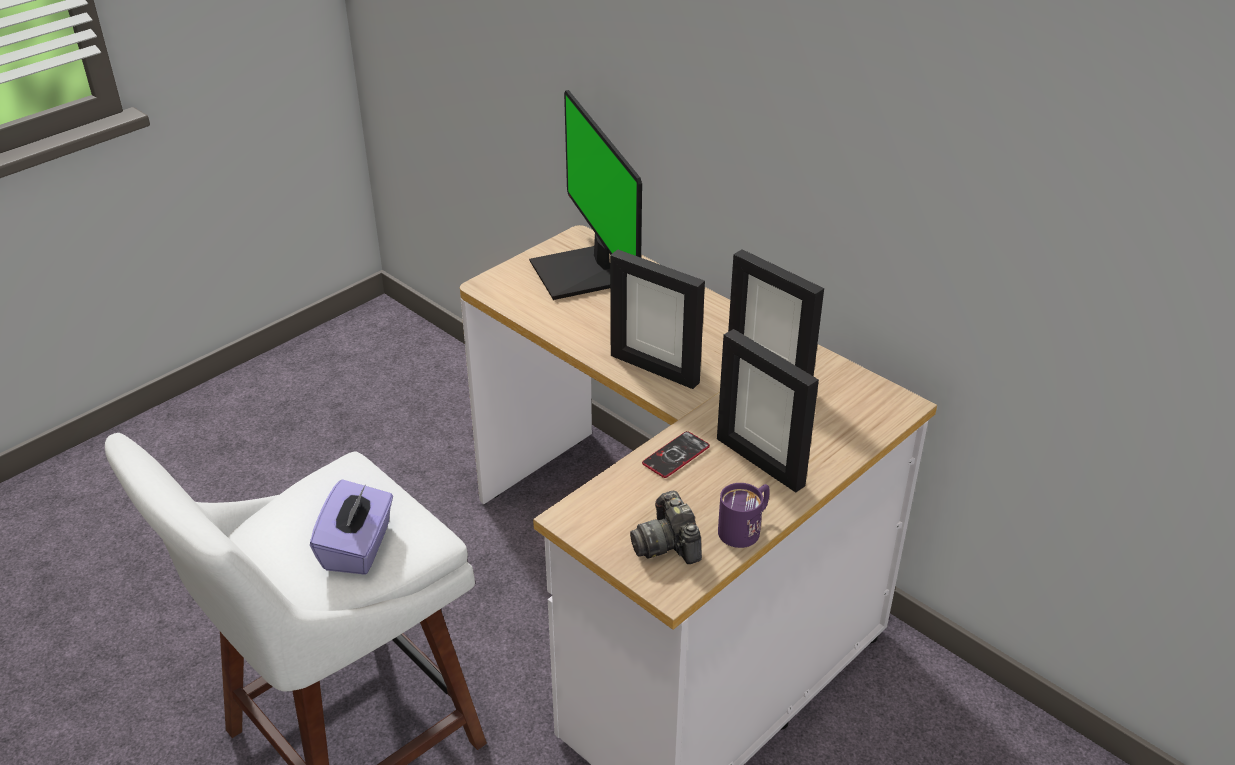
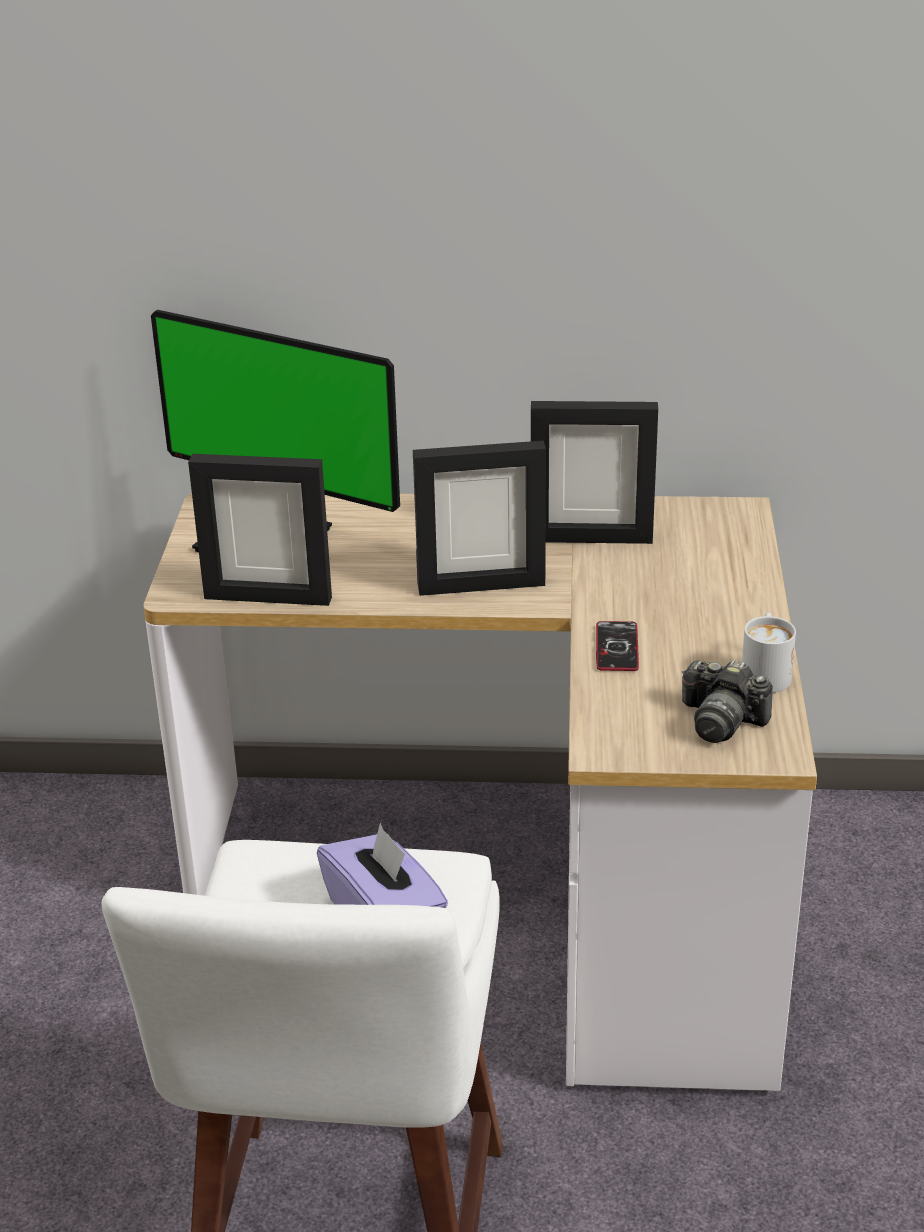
camera: 40 degrees left, 5 degrees down
picture frame [717,329,819,493] -> picture frame moved to [188,454,332,606]
purple mug [718,483,770,548] -> white mug [742,613,796,693]

